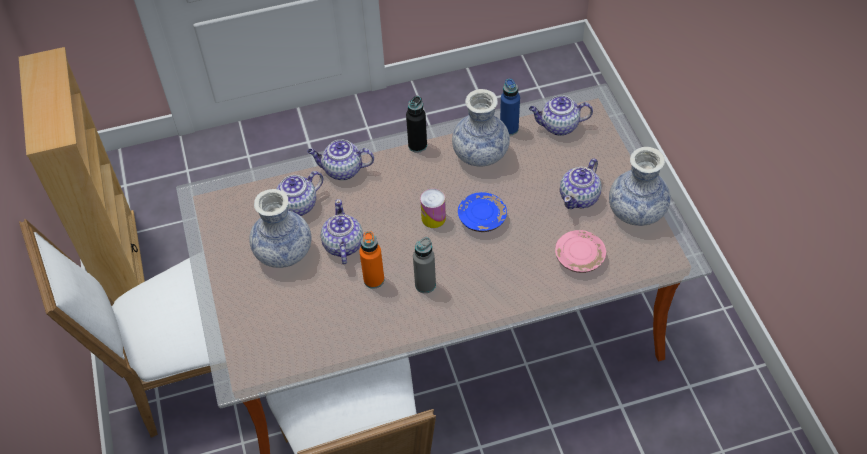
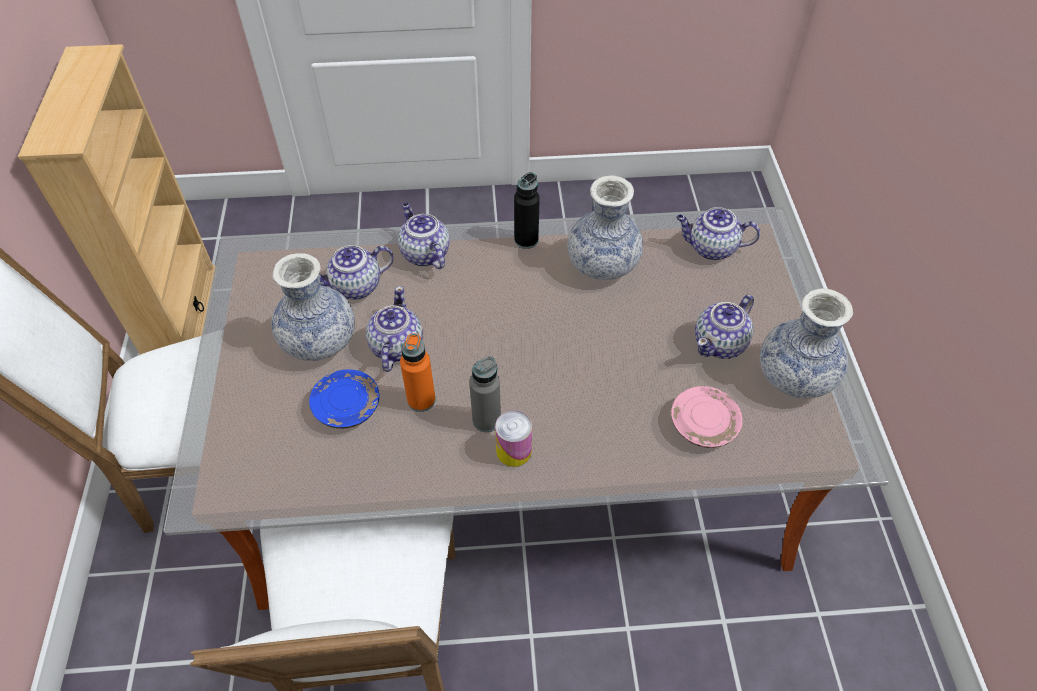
camera: 10 degrees right, 0 degrees up
teapot [307,139,374,180] -> teapot turned 45 degrees clockwise [398,203,450,269]
can [420,189,446,228] -> can moved to [495,410,532,467]
blue plate [458,192,507,232] -> blue plate moved to [309,369,380,429]
blue bottle [500,78,520,136] -> none

